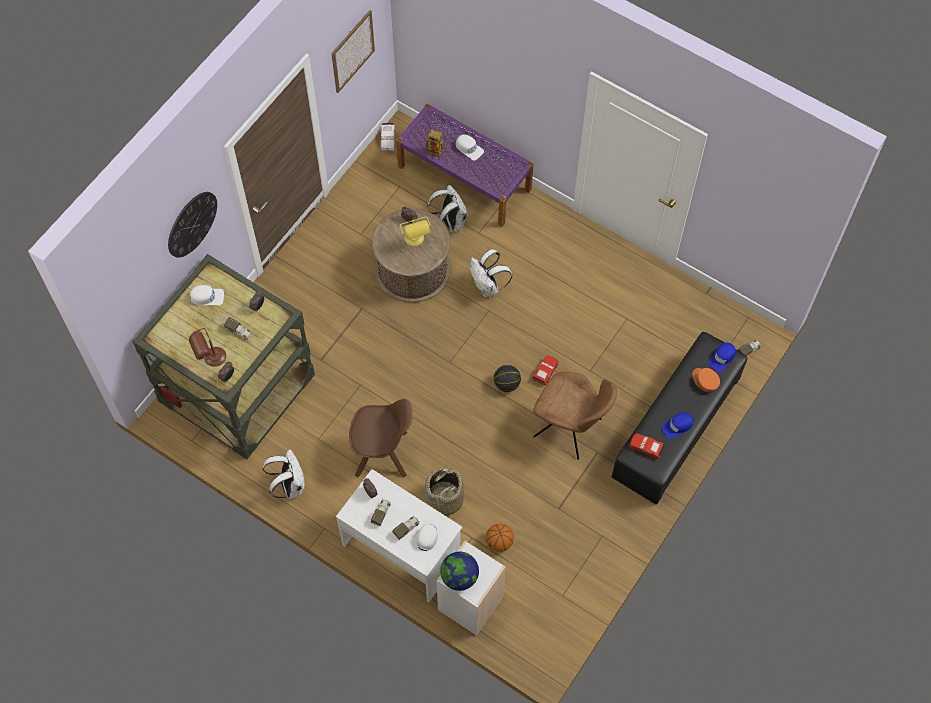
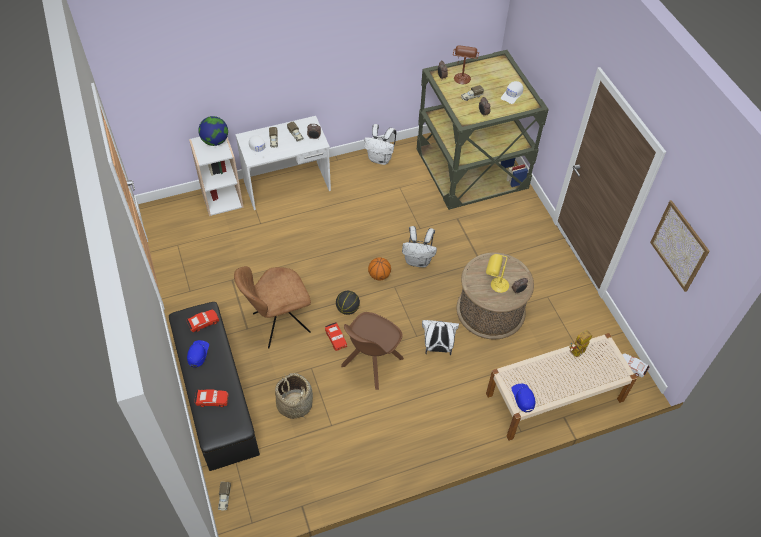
camera: 125 degrees right, 10 degrees down
wall clock [168,192,217,258] -> none
brown chair [349,399,413,478] -> brown chair moved to [341,312,404,390]
purple bench [396,103,534,227] -> beige bench [486,333,637,441]
basket [425,468,464,516] -> basket moved to [275,373,313,419]
white backpack [427,185,468,233] -> white backpack moved to [402,226,437,267]
white cap [456,135,484,160] -> none
basketball [486,524,514,552] -> basketball moved to [368,257,391,281]
orange cap [692,368,720,392] -> red toy car [194,389,229,407]
blue cap [708,343,736,372] -> blue cap moved to [511,384,535,412]

